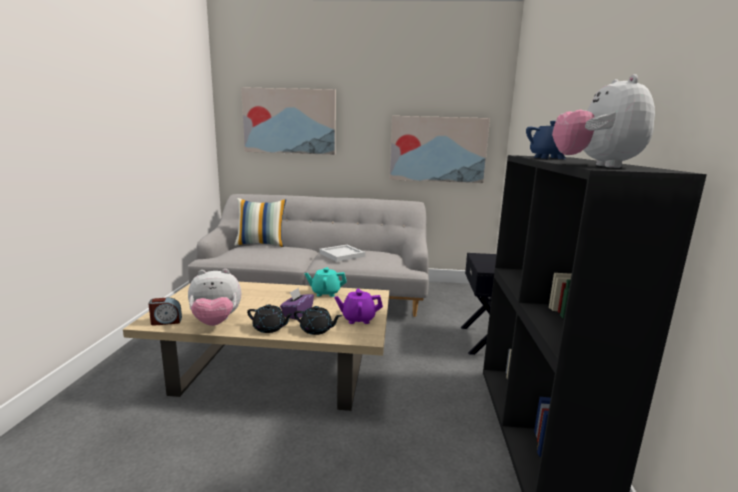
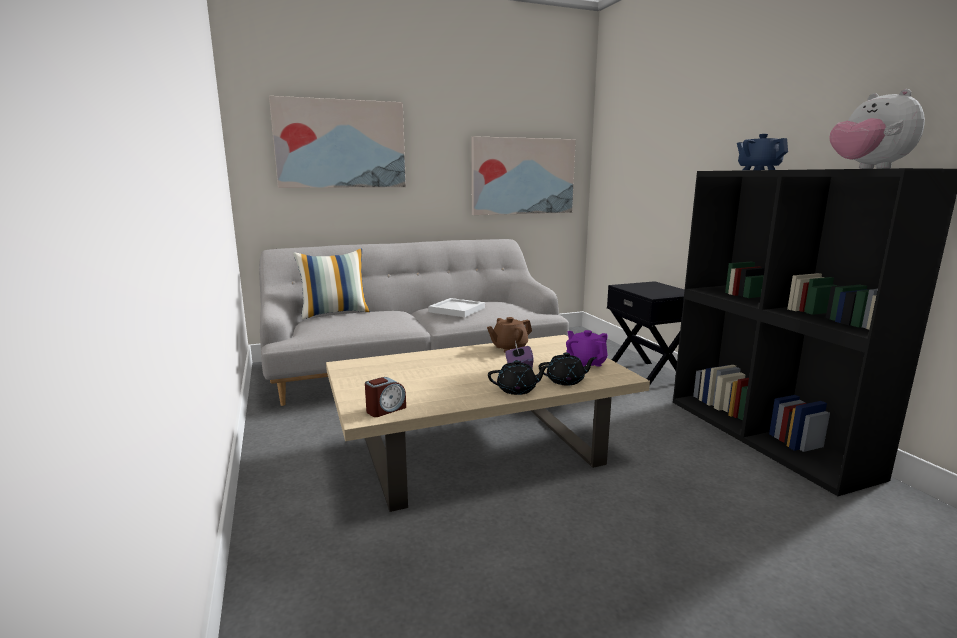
camera: 25 degrees left, 0 degrees up
plush toy [188,269,241,326] -> none
turquoise teapot [305,267,347,297] -> brown teapot [487,317,532,352]
purple teapot [335,288,383,324] -> purple teapot turned 90 degrees clockwise [566,330,608,367]

